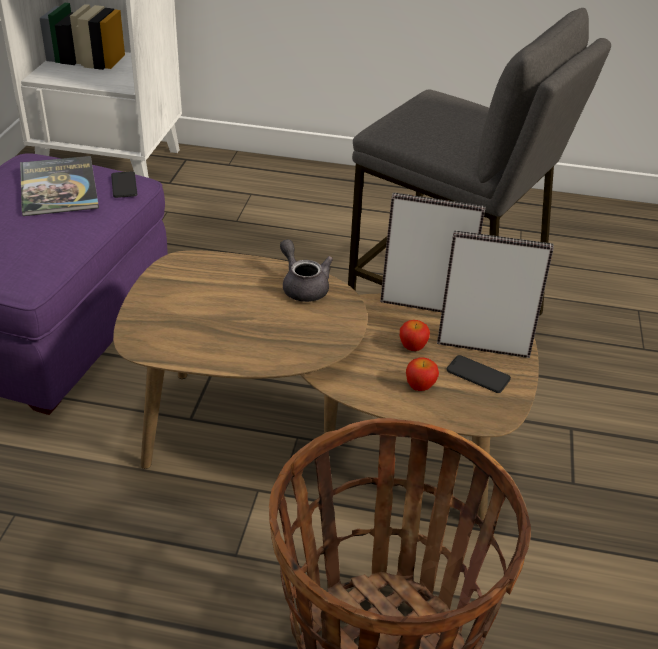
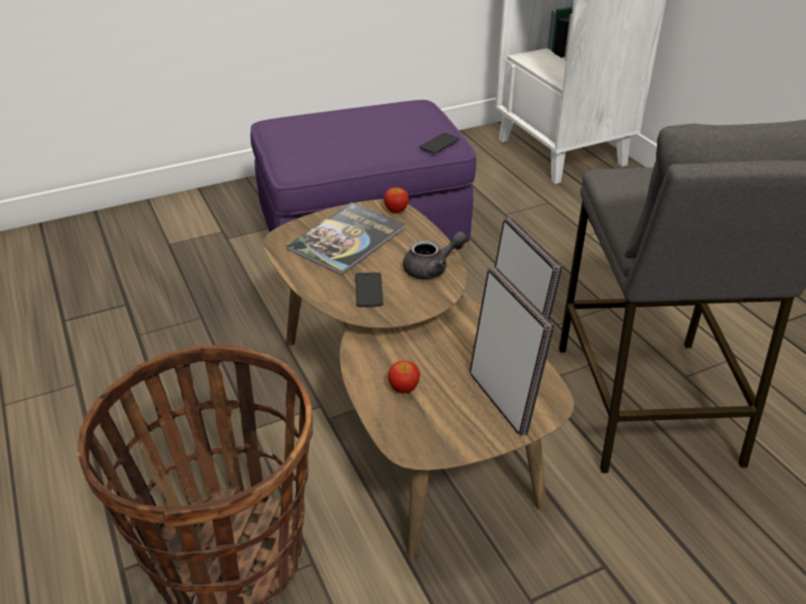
camera: 55 degrees right, 0 degrees up
book [20,156,99,216] -> book moved to [286,202,405,275]
grey teapot [280,239,333,302] -> grey teapot turned 45 degrees clockwise [403,231,467,279]
apple [400,320,430,351] -> apple moved to [384,187,409,213]
phone [447,355,511,393] -> phone moved to [355,272,383,307]

